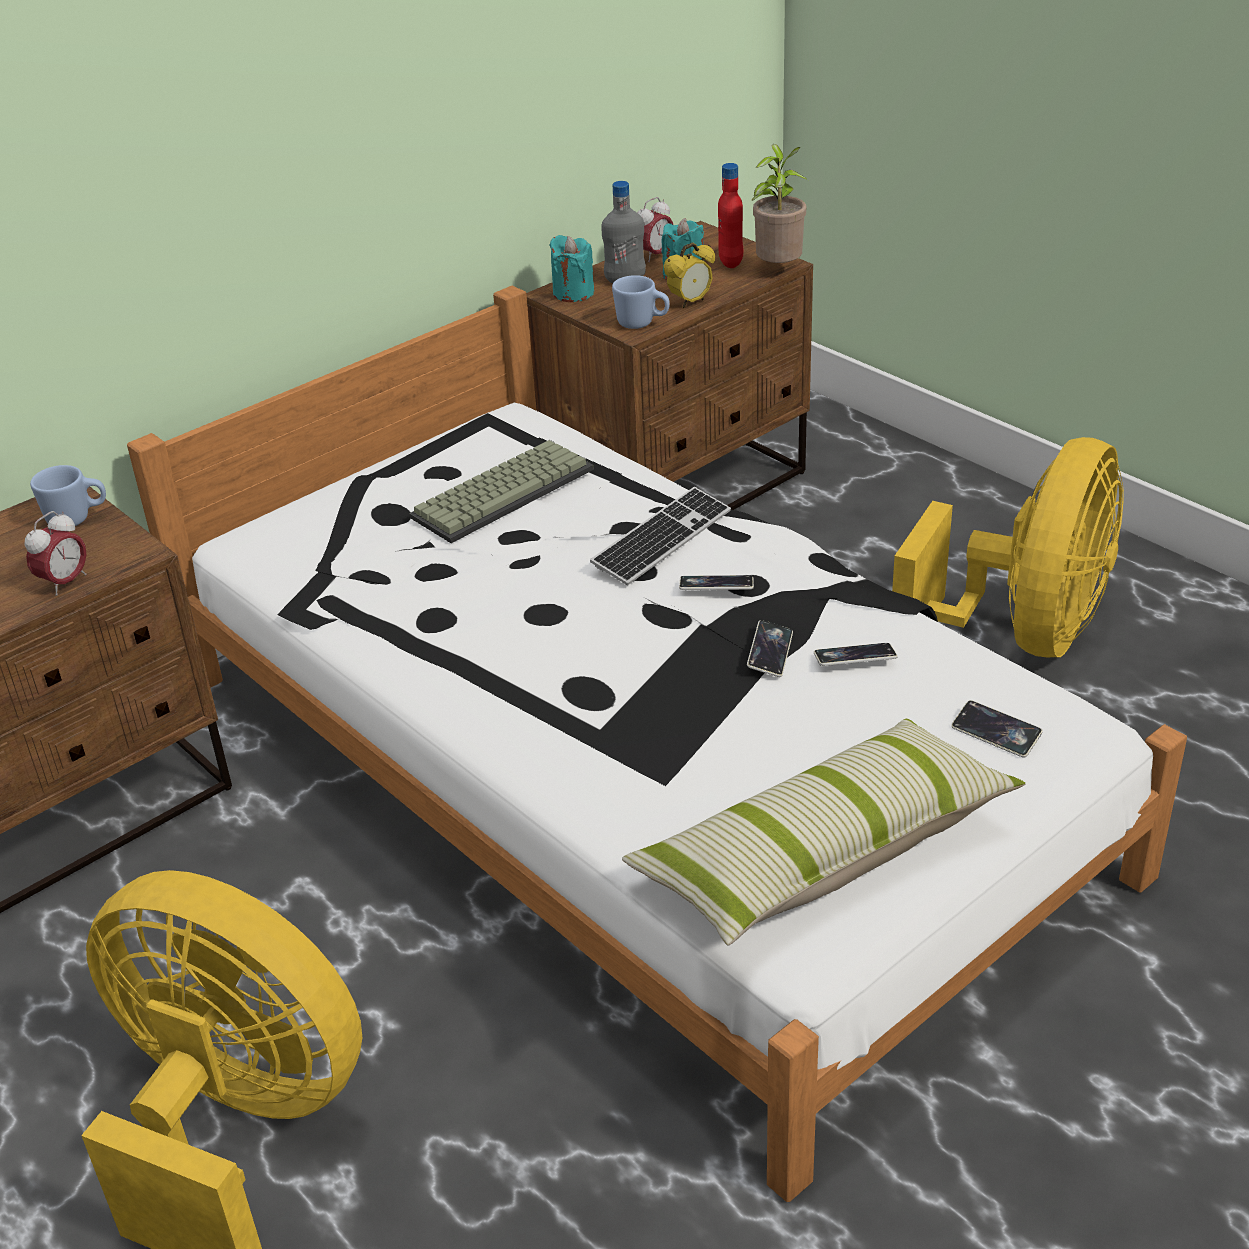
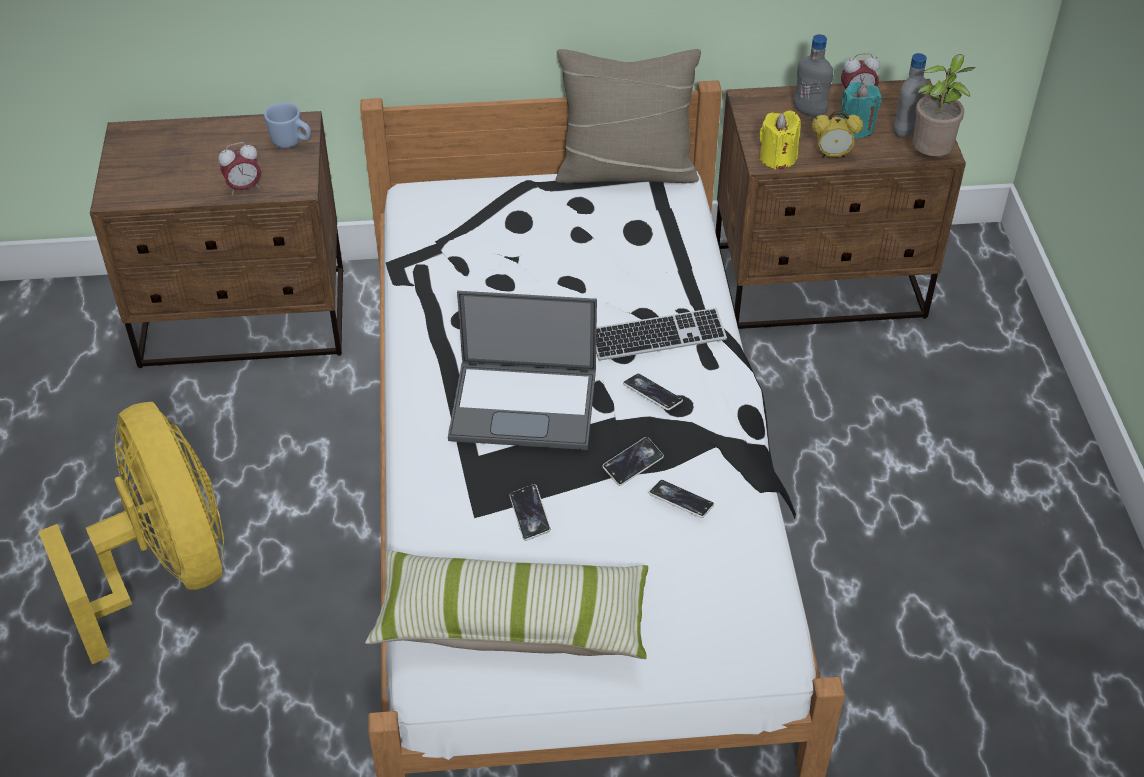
camera: 35 degrees right, 10 degrees up
keyboard [410,440,594,543] -> none
turquoise candle [549,235,594,302] -> none
blue mug [612,275,670,329] -> yellow candle [759,111,801,170]
red bottle [718,163,744,268] -> grey bottle [894,53,927,138]
yellow fan [892,437,1124,657] -> none
phone [951,700,1043,758] -> phone moved to [510,484,551,541]
none -> laptop [448,291,597,450]
none -> beige pillow [556,49,701,184]

